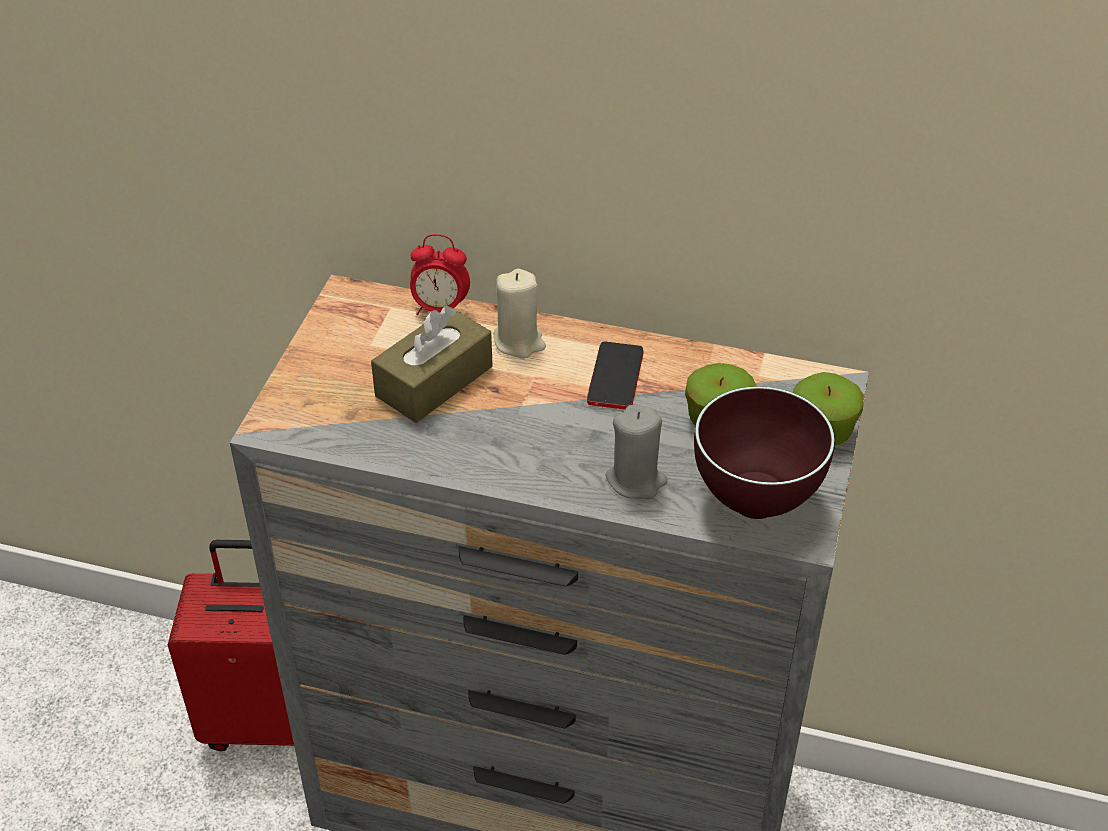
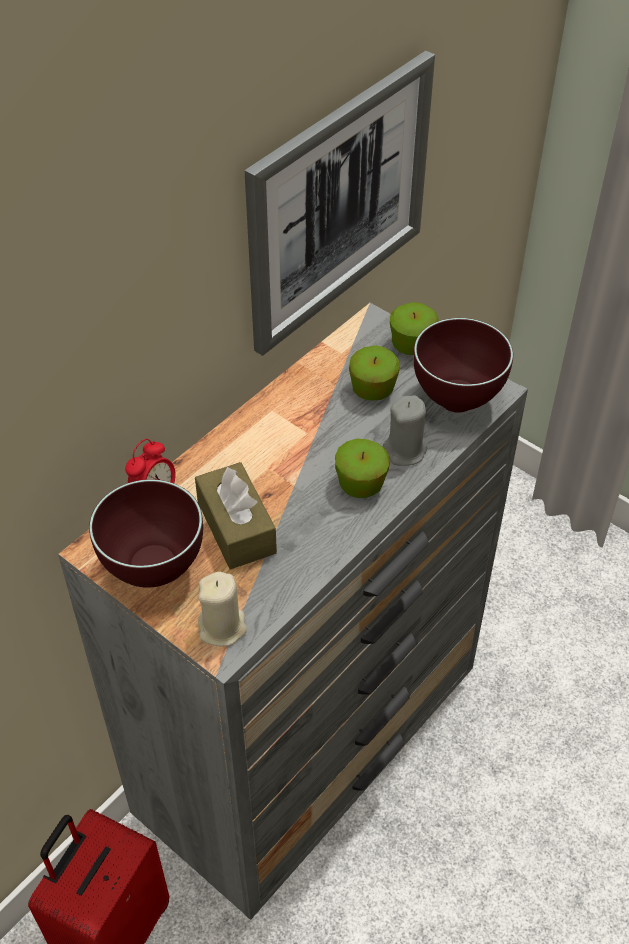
camera: 65 degrees left, 5 degrees up
beige candle [493,269,546,359] -> beige candle moved to [198,572,247,647]
phone [587,341,643,410] -> none
none -> brown bowl [89,479,203,588]
none -> picture [245,51,435,356]
none -> apple [335,439,389,498]

